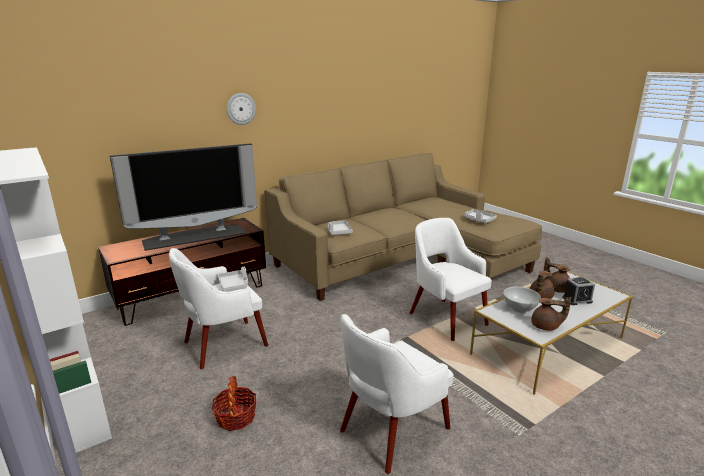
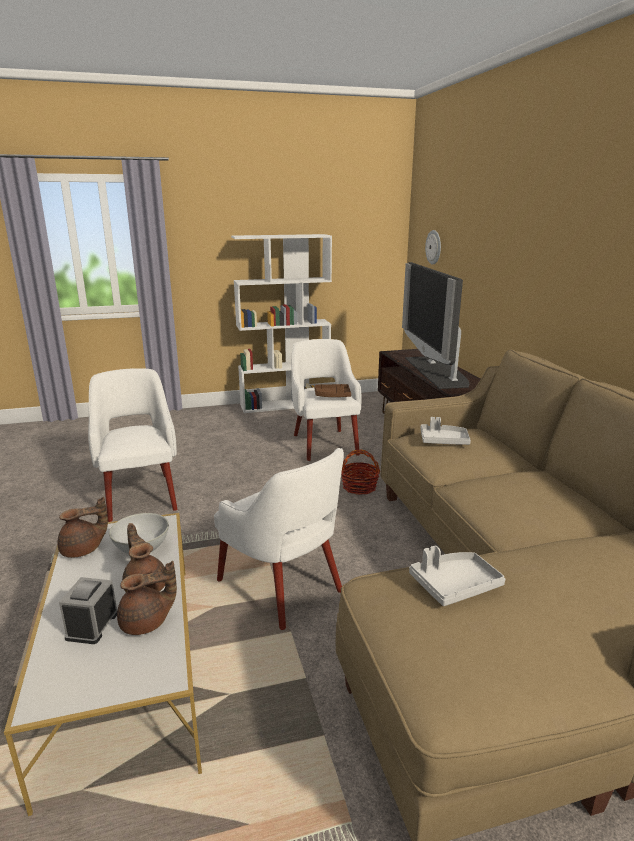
camera: 110 degrees right, 0 degrees up
basket [212,376,257,431] -> basket moved to [341,449,380,495]
grey tray [218,267,248,292] -> brown tray [314,384,351,397]
wall clock [227,93,256,125] -> wall clock moved to [425,230,441,265]
white armchair [410,218,492,341] -> white armchair turned 60 degrees clockwise [214,448,344,630]
brown teapot [531,297,571,331] -> brown teapot turned 150 degrees counterclockwise [57,497,108,558]

